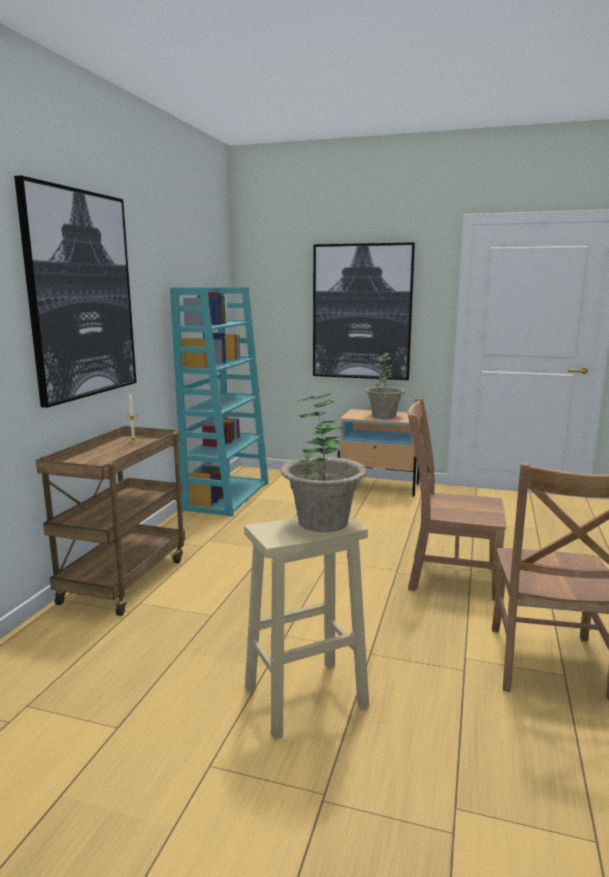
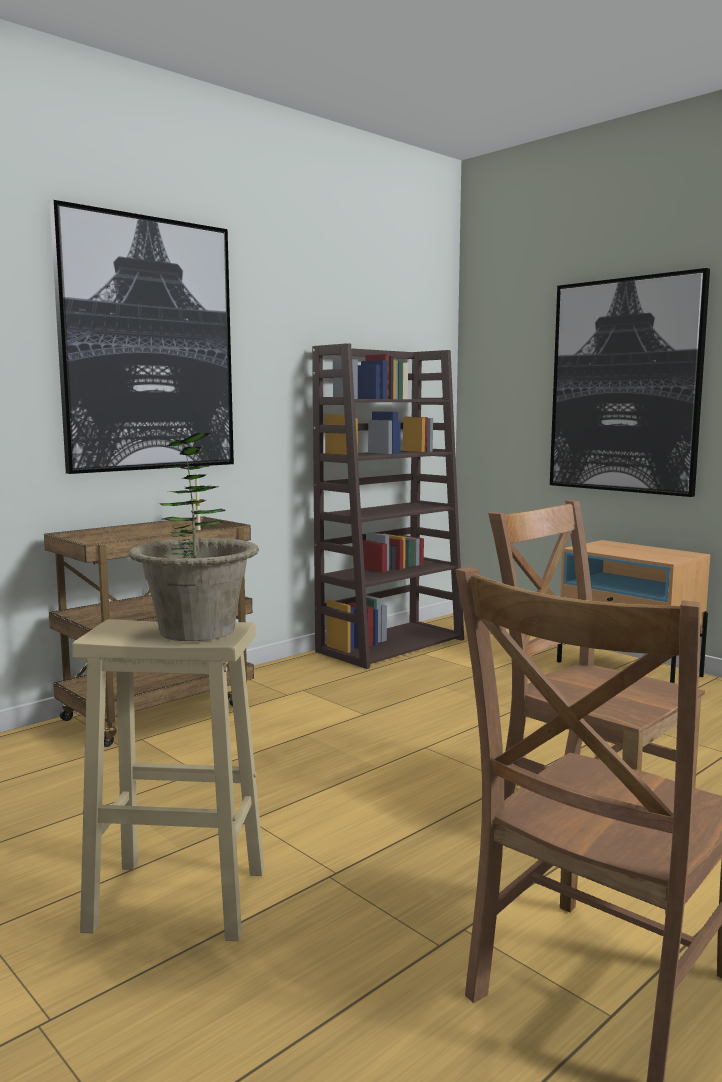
camera: 30 degrees right, 5 degrees down
turquoise bookcase [170,287,269,516] -> brown bookcase [312,343,464,669]
potted plant [365,353,405,419] -> none

